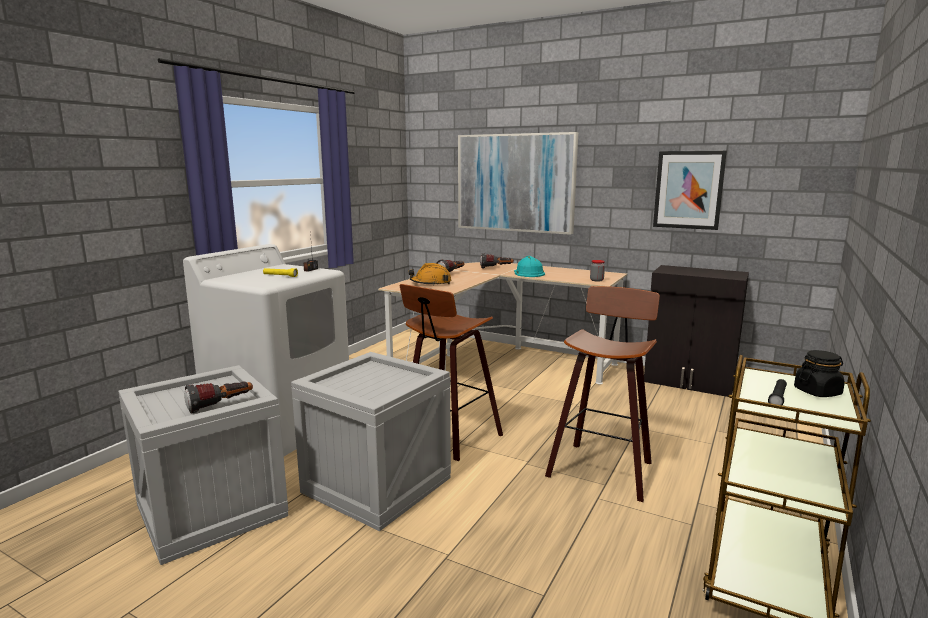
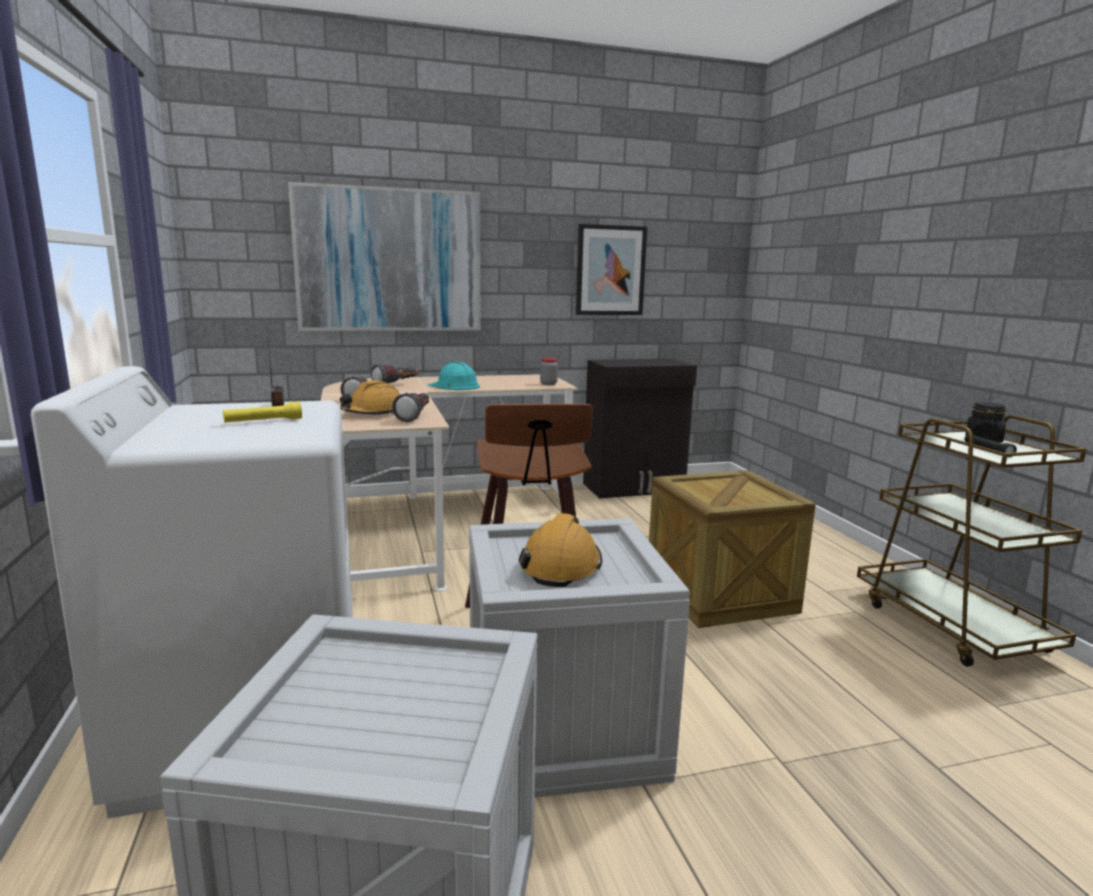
camera: 45 degrees left, 0 degrees up
flashlight [184,381,253,414] -> flashlight moved to [392,393,429,422]
stool [545,286,660,502] -> crate [649,470,816,628]
none -> orange hard hat [518,513,602,587]

